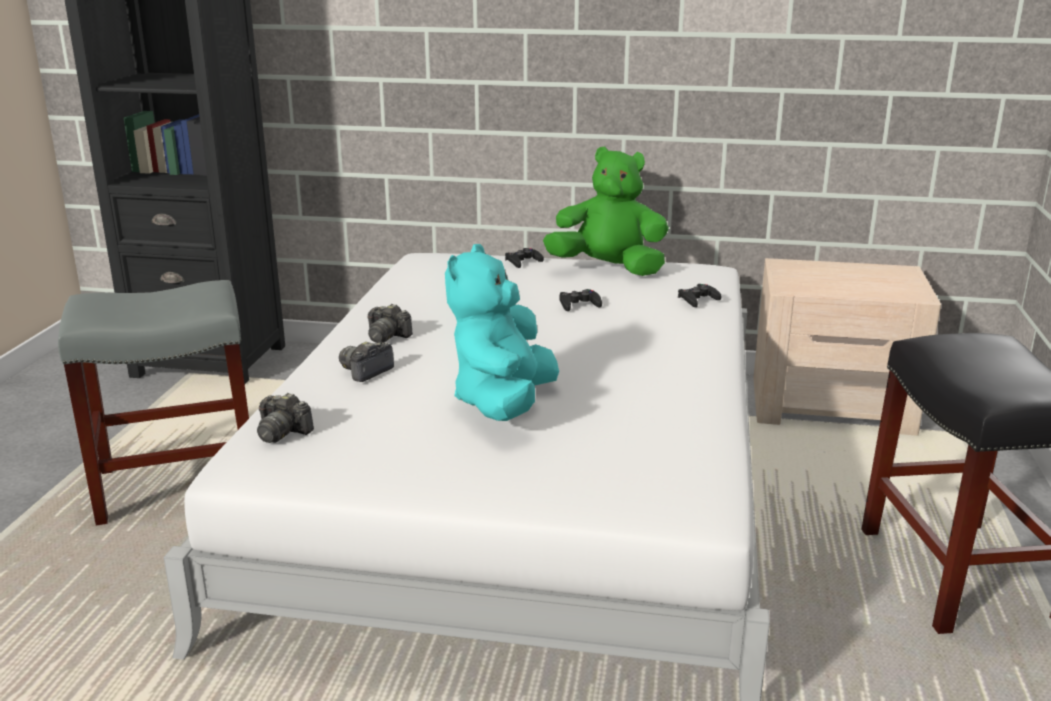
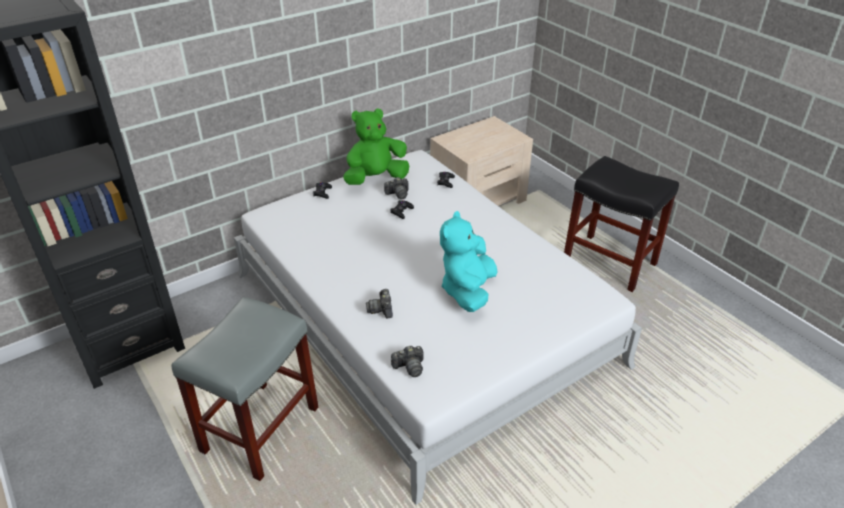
camera: 45 degrees left, 15 degrees up
camera [367,304,413,343] -> camera moved to [384,177,408,199]
turquoise plush toy [445,244,559,421] -> turquoise plush toy turned 45 degrees clockwise [440,211,498,312]

